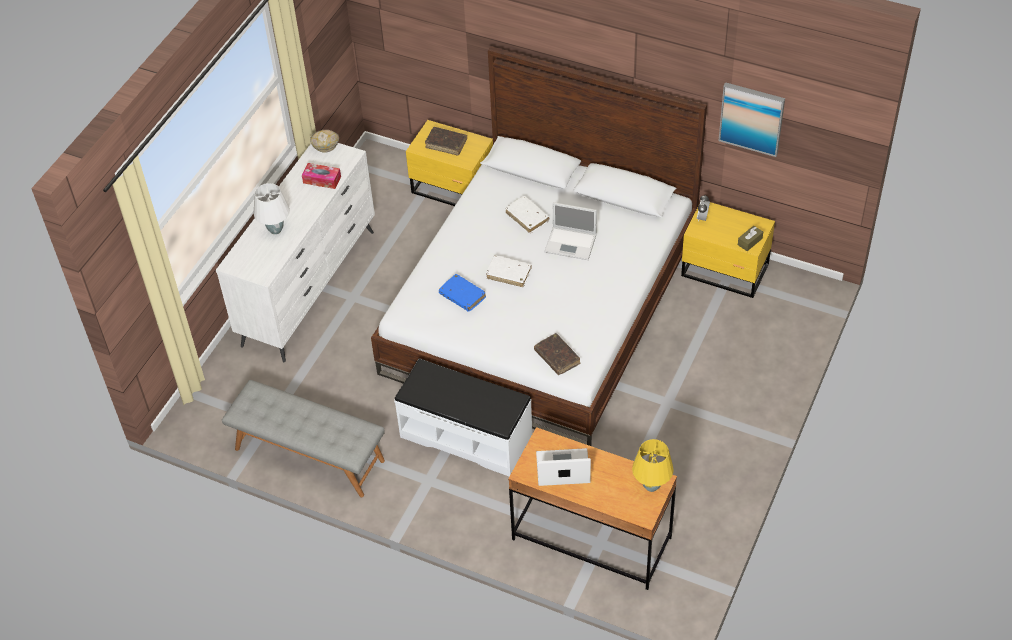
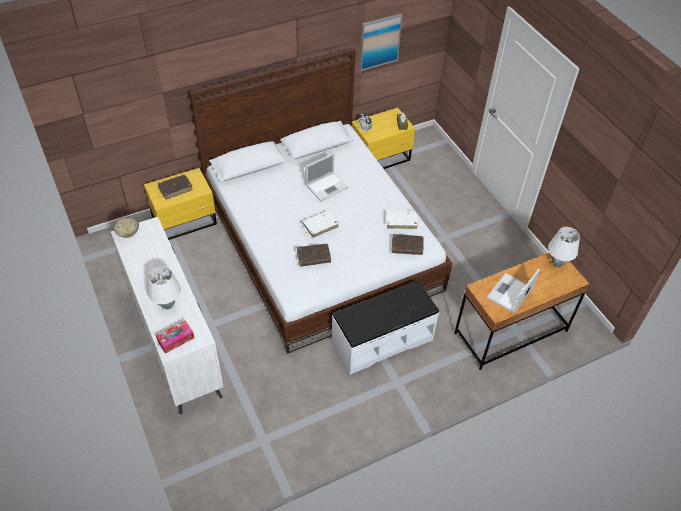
camera: 55 degrees left, 0 degrees up
grey bench [222,380,385,497] -> none
tissue box [302,163,341,189] -> tissue box moved to [156,321,194,354]
blue book [439,274,486,312] -> brown book [297,244,331,266]
white book [506,196,549,234] -> white book moved to [386,210,418,229]
yellow table lamp [632,439,674,492] -> white table lamp [548,227,580,267]

